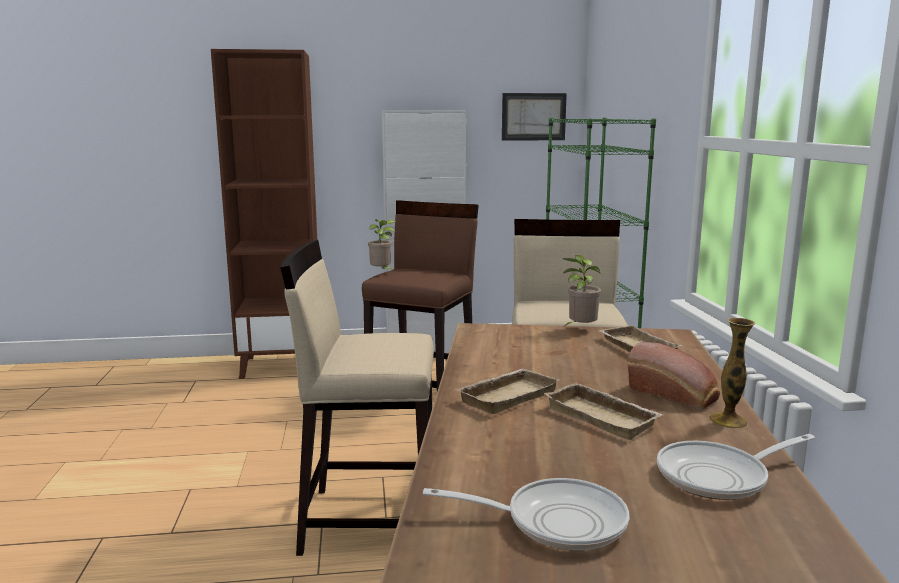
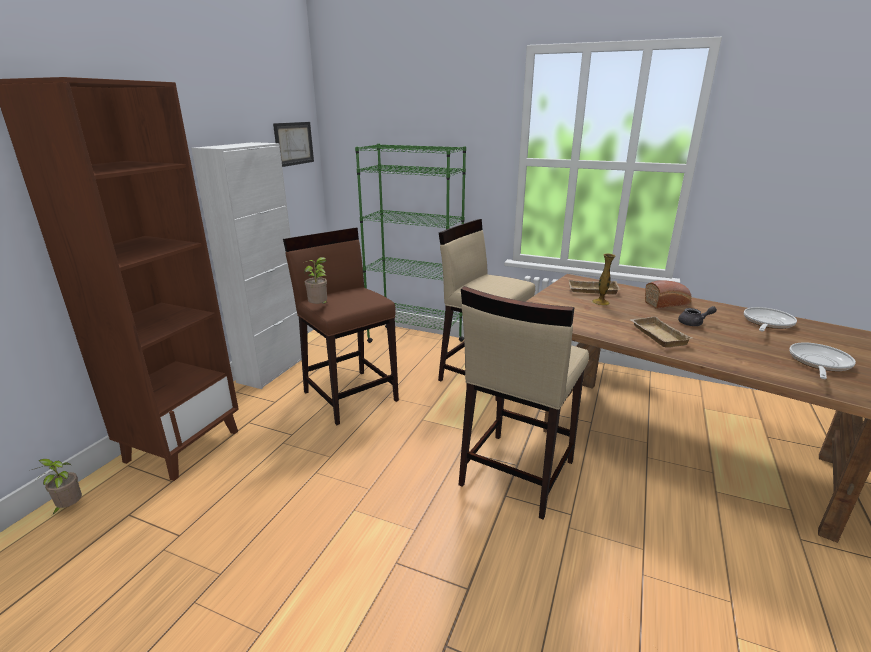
camera: 60 degrees left, 10 degrees up
beige tray [544,382,663,440] -> grey teapot [678,306,717,326]
potted plant [562,255,601,328] -> potted plant moved to [29,459,82,515]
frying pan [657,434,815,500] -> frying pan turned 150 degrees counterclockwise [744,307,797,331]
vase [709,318,755,429] -> vase moved to [592,254,616,305]

